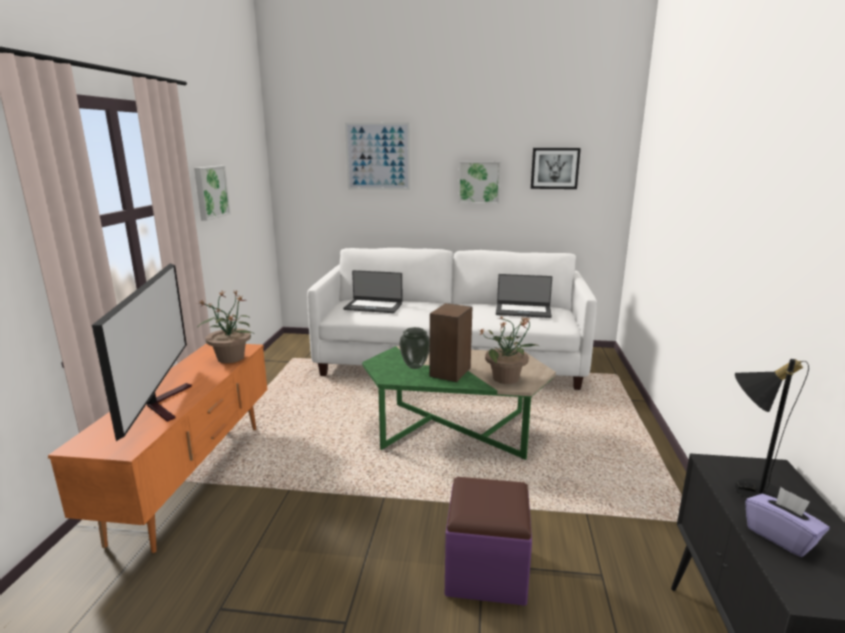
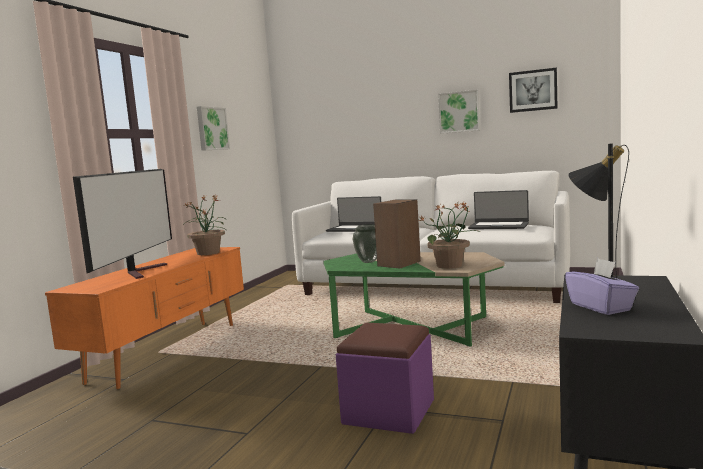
camera: 15 degrees right, 10 degrees down
picture [345,122,410,190] -> none

